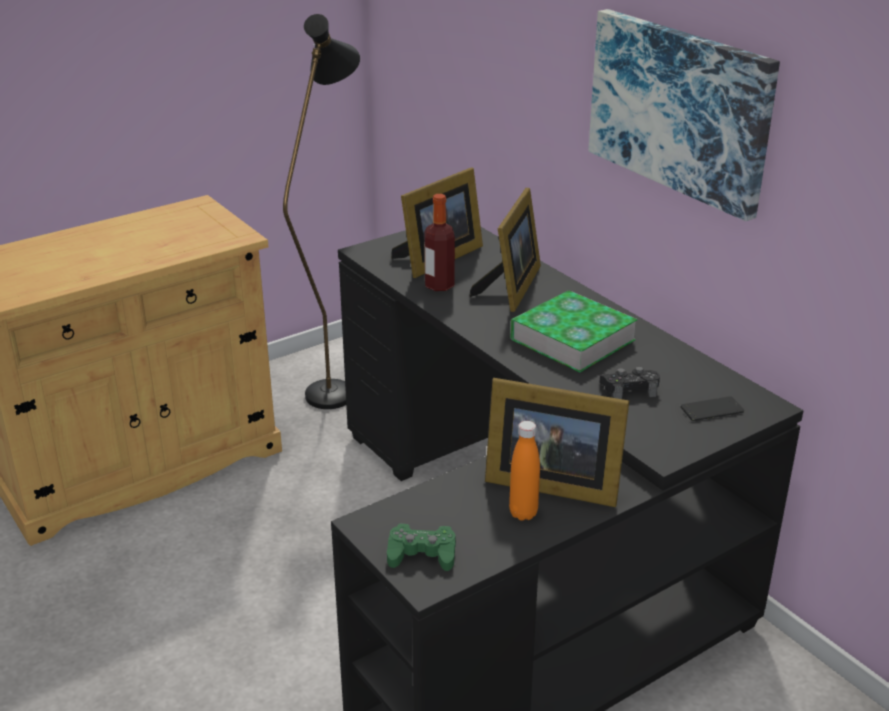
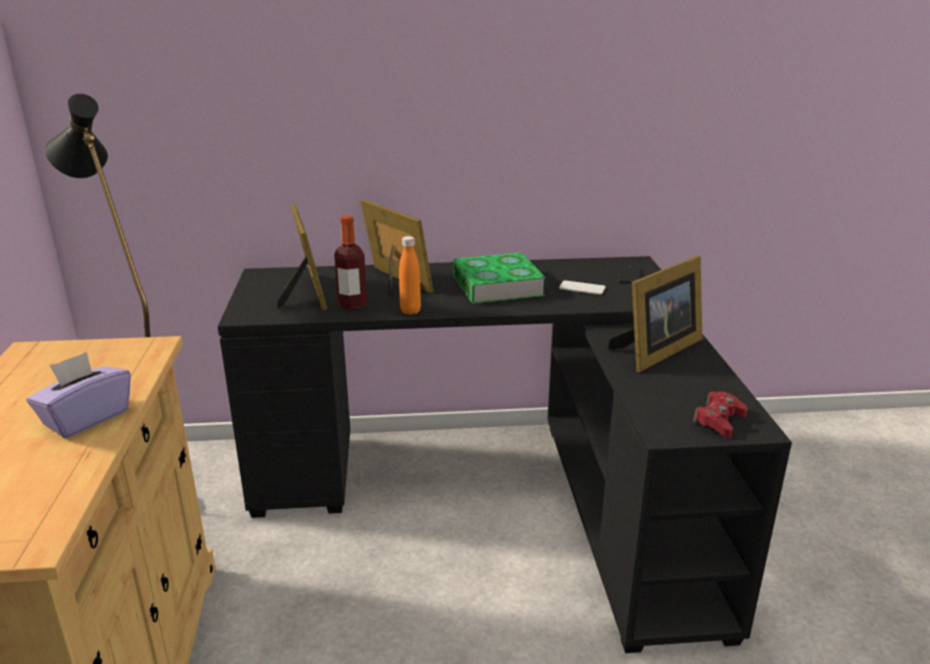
camera: 60 degrees left, 5 degrees down
green game controller [387,523,456,571] -> red game controller [693,391,748,438]
orange bottle [509,421,540,521] -> orange bottle moved to [399,236,421,315]
picture [588,9,780,221] -> none
black game controller [599,367,660,399] -> phone [559,280,606,295]
none -> purple tissue box [26,352,131,438]

